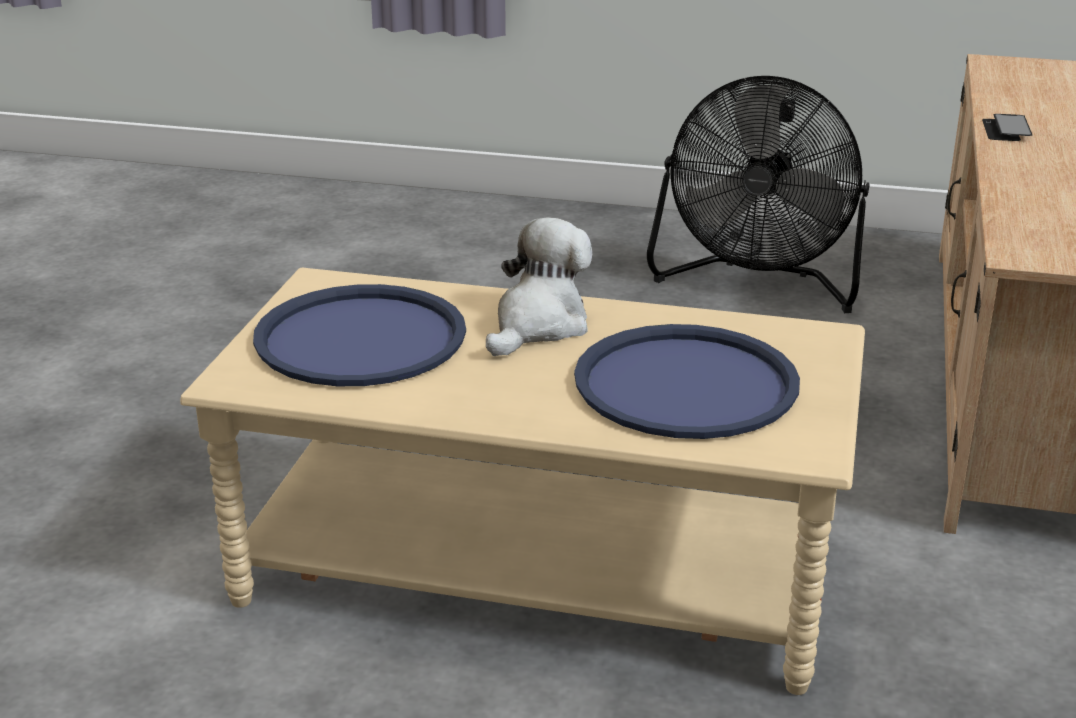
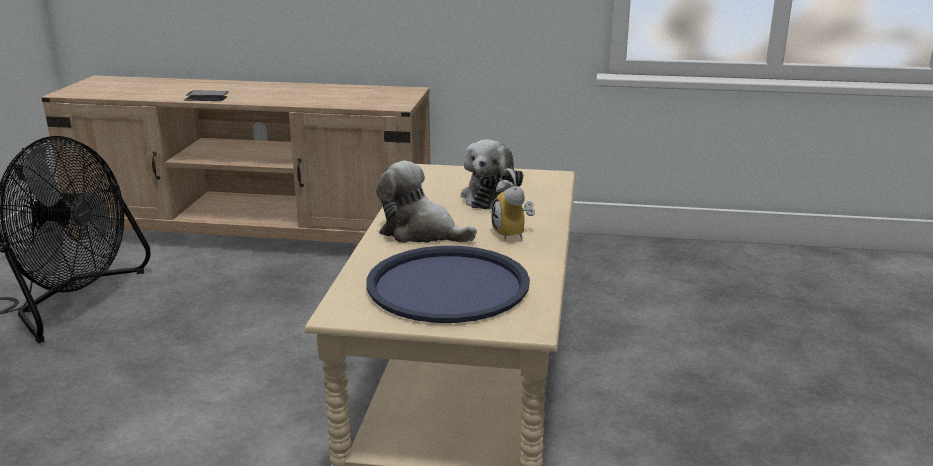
camera: 95 degrees left, 5 degrees down
blue tray [574,324,800,439] -> plush toy [461,139,523,209]
none -> alarm clock [492,168,535,240]

